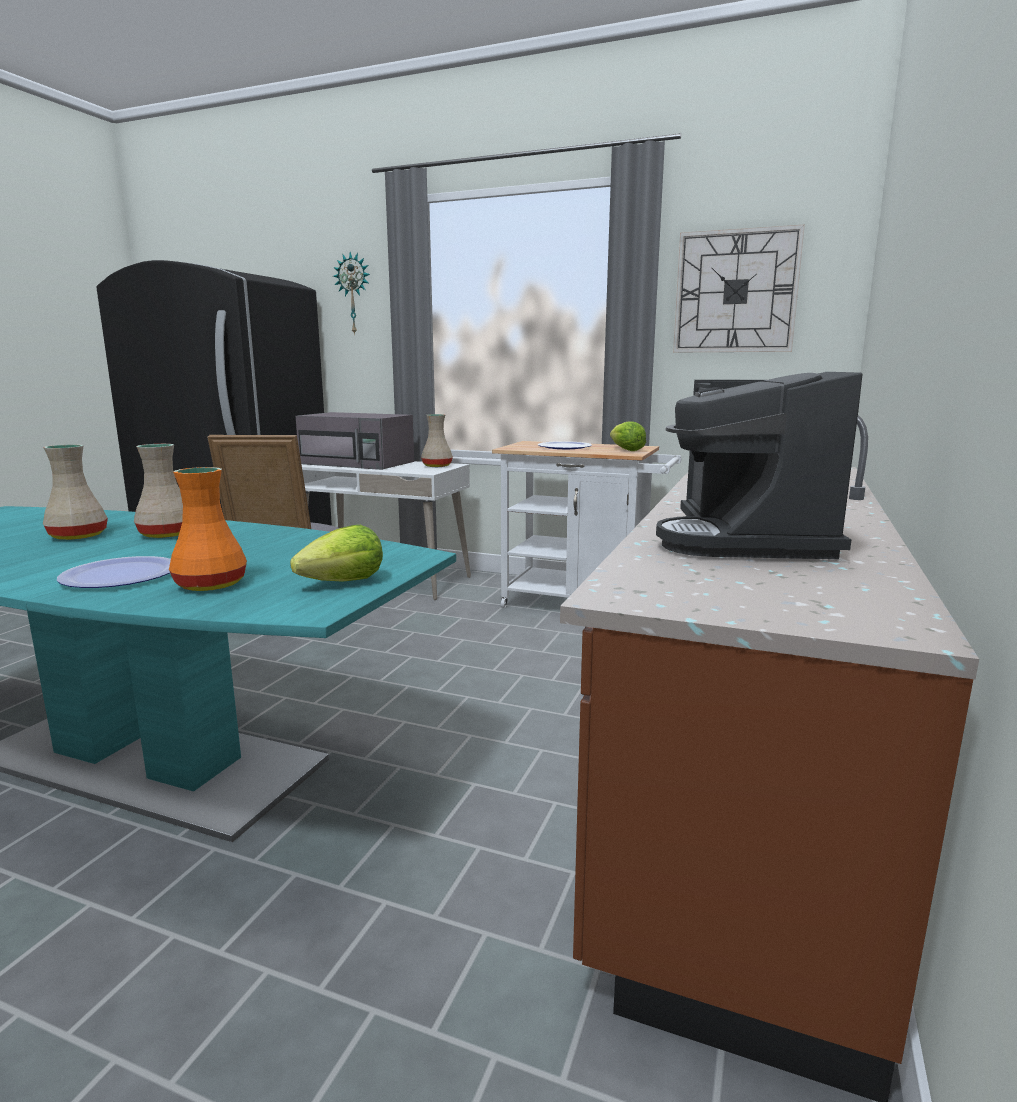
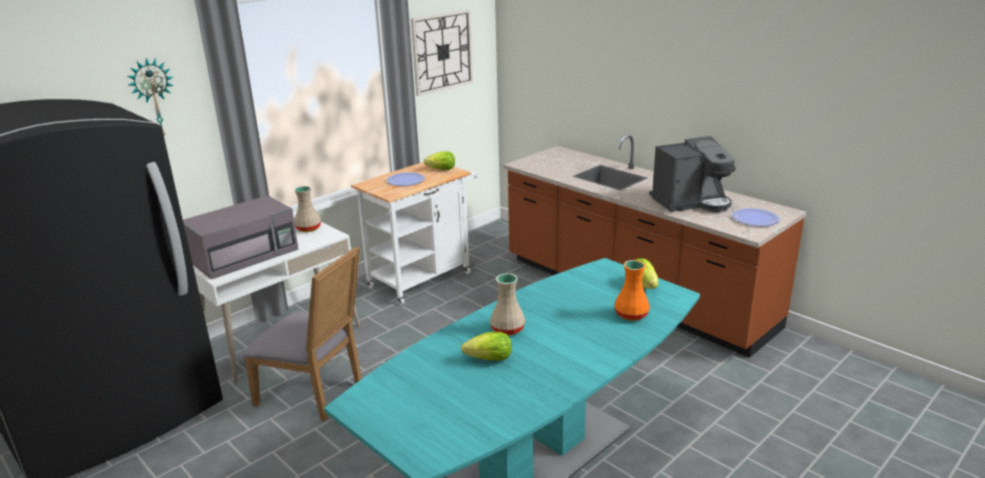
camera: 65 degrees left, 10 degrees up
beige vase [43,444,108,540] -> lettuce [461,332,512,361]
plate [57,556,171,588] -> plate moved to [732,208,780,226]
coffee machine [656,372,863,559] -> coffee machine turned 45 degrees counterclockwise [649,136,736,212]

